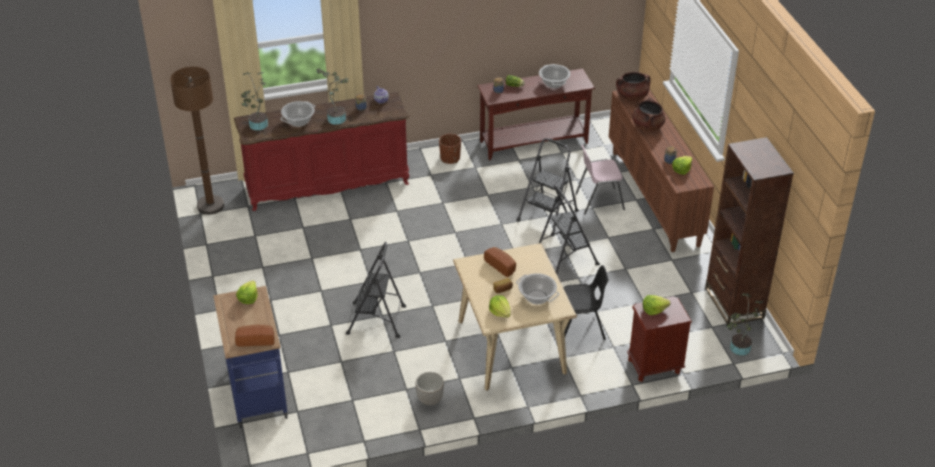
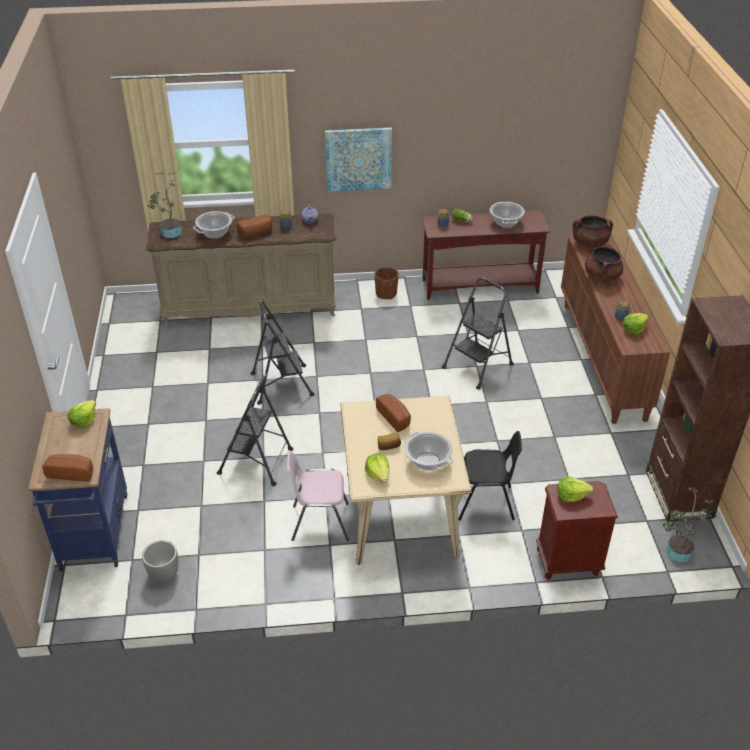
camera: 10 degrees right, 0 degrees up
brown floor lamp [170,67,224,215] -> none
red cabinet [234,92,410,211] -> beige cabinet [146,214,336,326]
potted plant [316,68,349,125] -> bread [237,214,272,237]
planter [415,372,444,405] -> planter moved to [142,540,178,581]
black step ladder [538,185,600,274] -> black step ladder moved to [251,299,315,405]
pink chair [575,145,625,215] -> pink chair moved to [287,450,349,541]
none -> picture [325,128,392,192]

